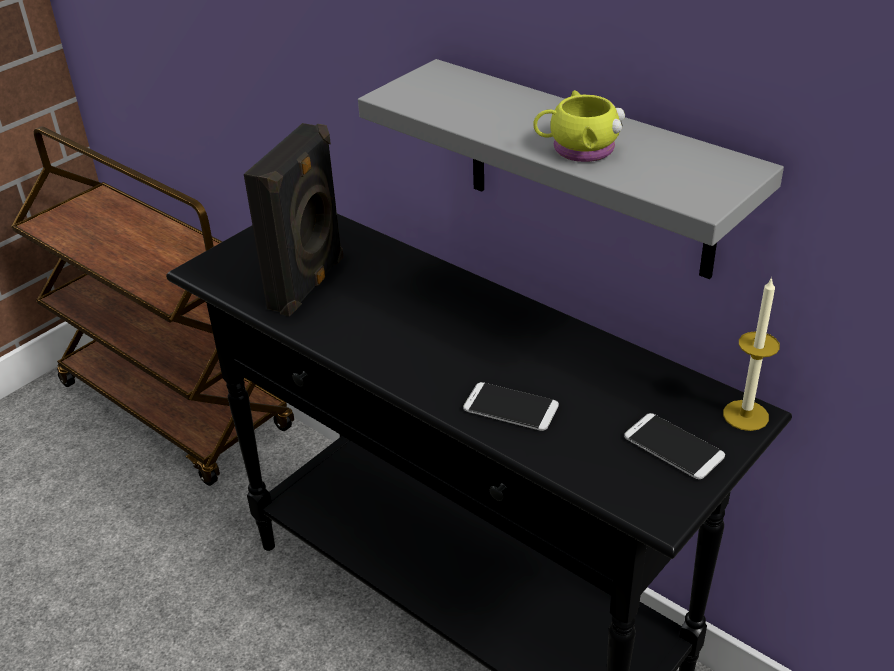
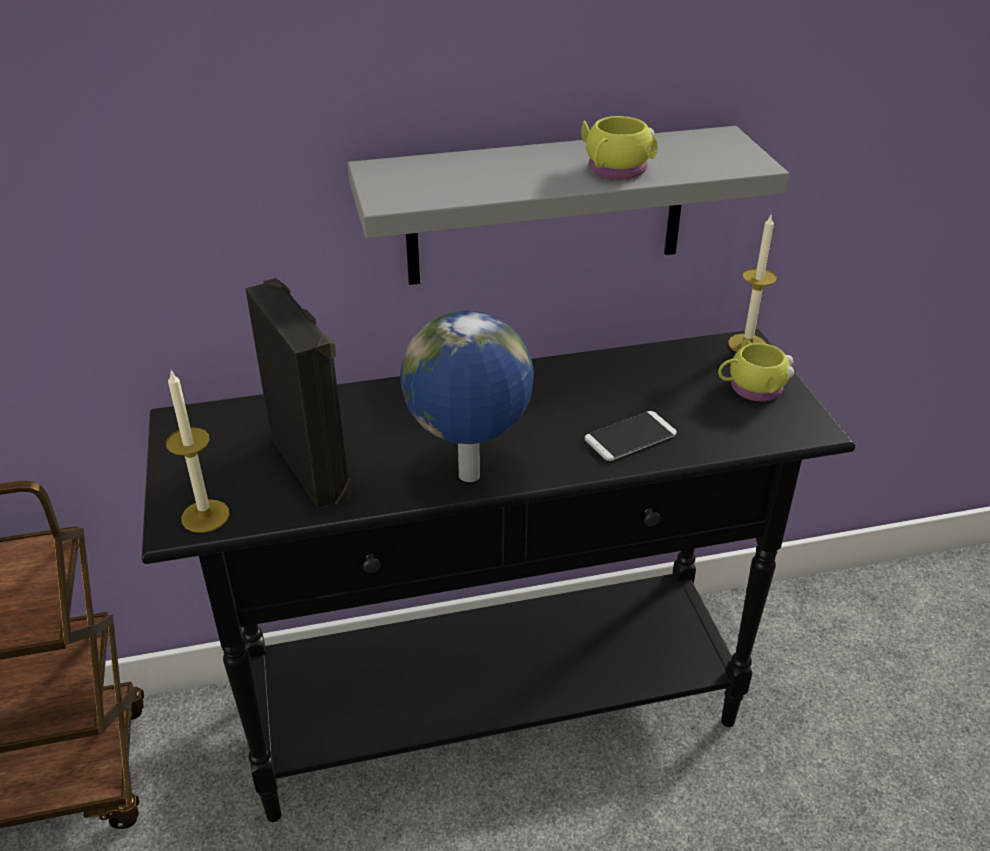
camera: 55 degrees left, 0 degrees up
phone [624,413,725,479] -> yellow mug [718,338,794,401]
none -> candle [166,369,230,533]
none -> globe [400,310,534,482]

